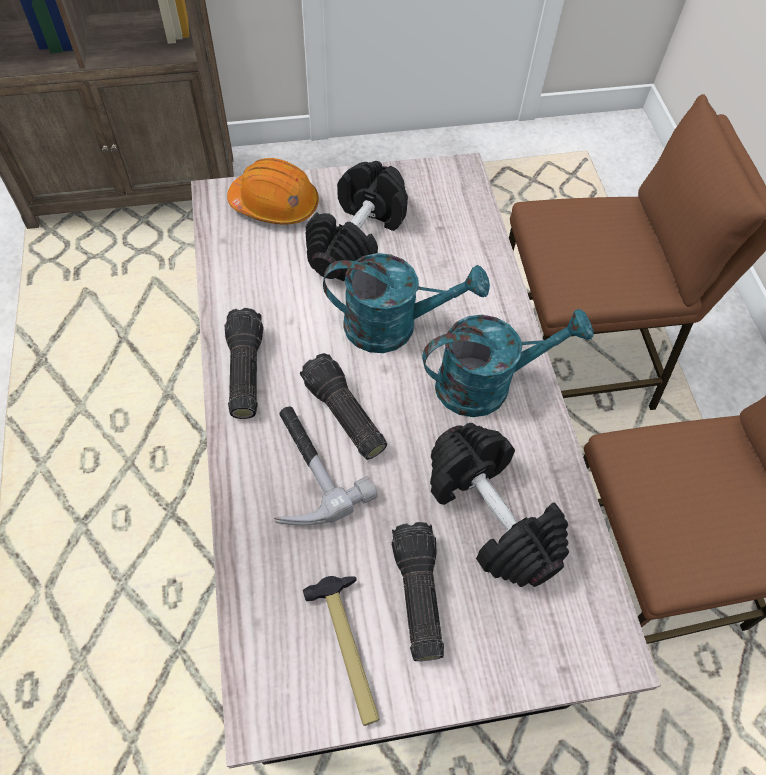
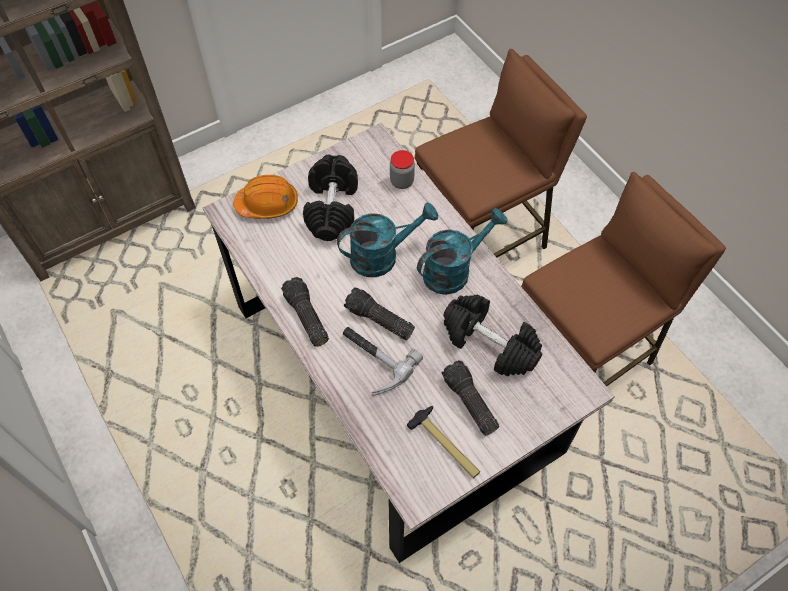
camera: 20 degrees left, 0 degrees up
none -> jar [390,150,415,189]

